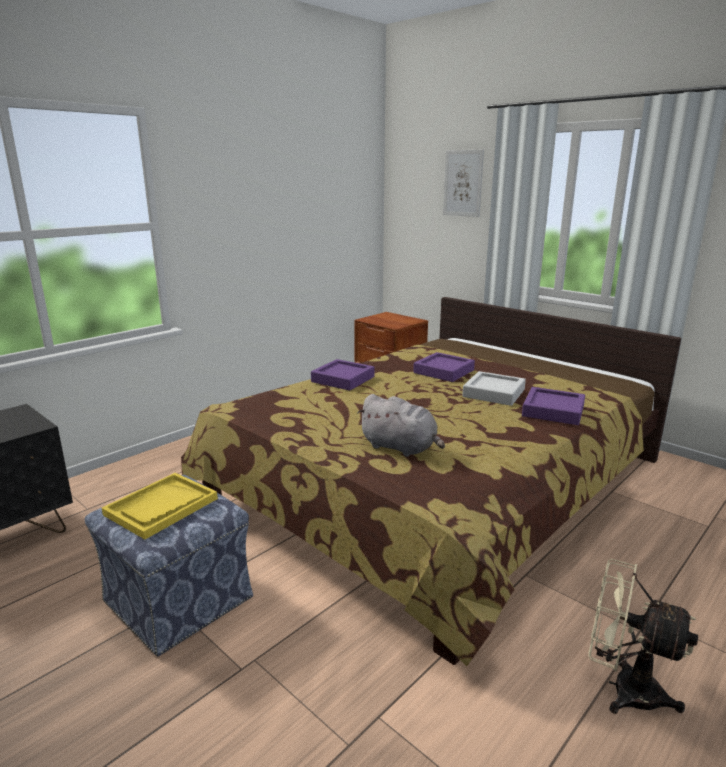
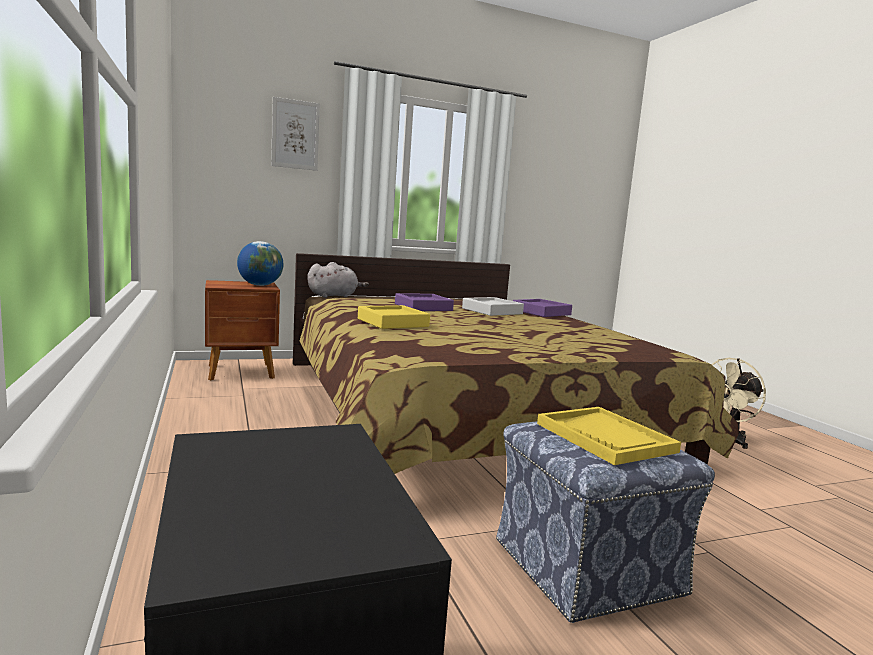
camera: 65 degrees left, 10 degrees down
purple tray [311,359,375,391] -> yellow tray [358,305,430,329]
grey plush toy [357,394,445,457] -> grey plush toy moved to [307,262,369,298]
none -> globe [237,241,283,286]

